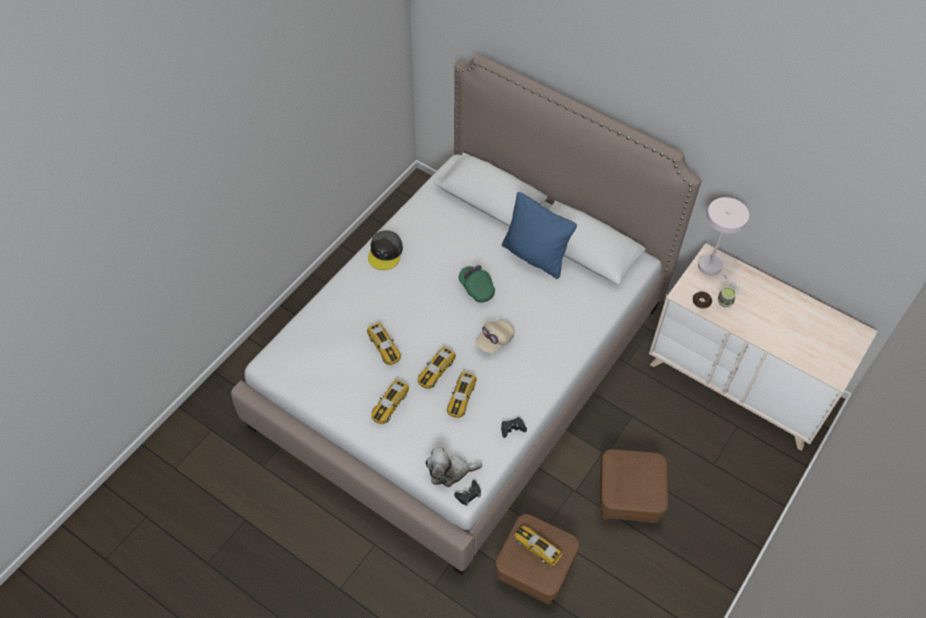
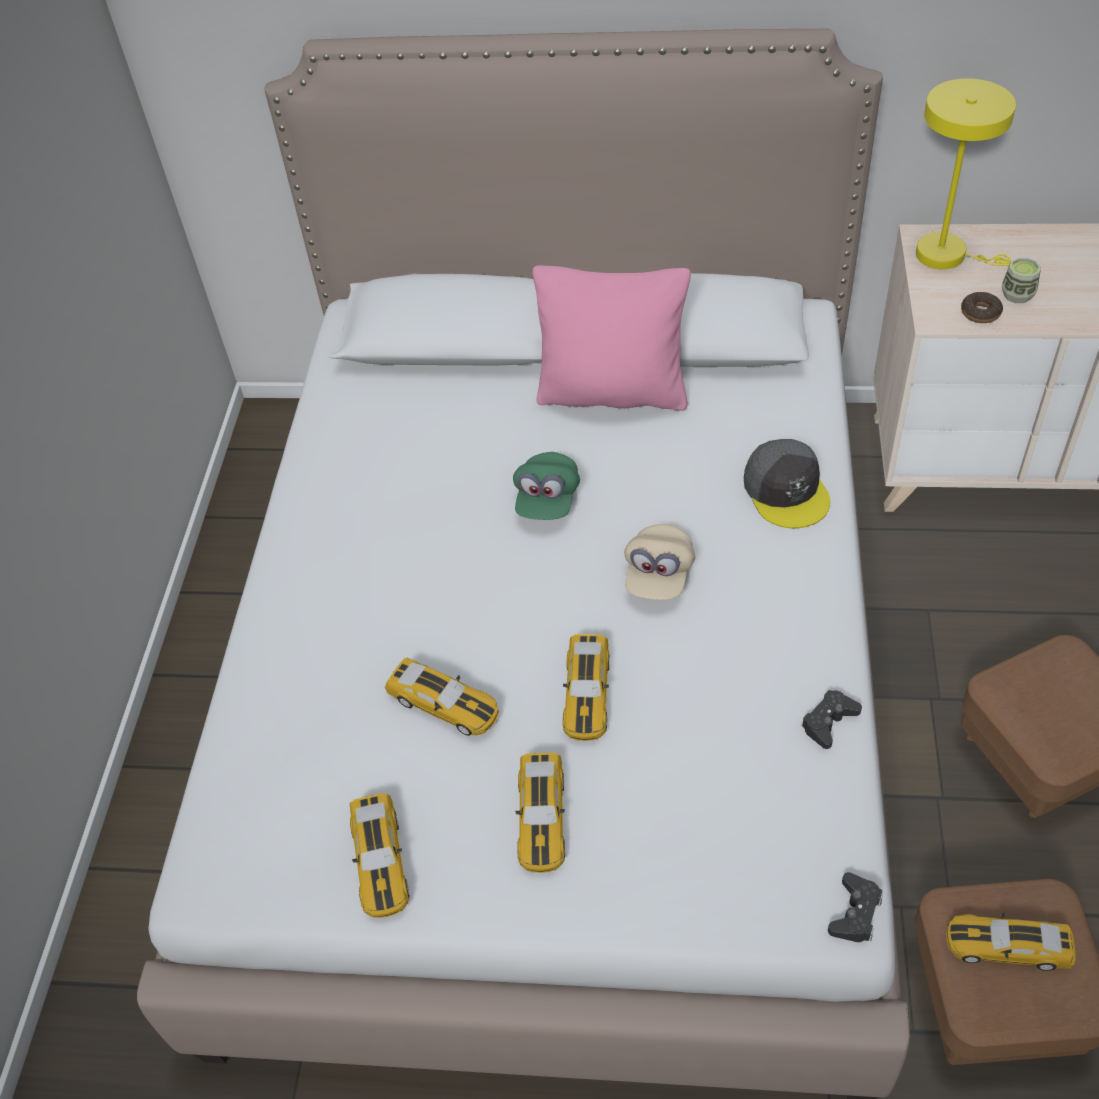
camera: 25 degrees left, 5 degrees down
grey cap [368,230,403,270] -> grey cap moved to [744,439,830,528]
plush toy [425,447,482,487] -> none
toy car [447,372,477,418] -> toy car moved to [350,793,410,918]
green cap [459,265,495,303] -> green cap turned 105 degrees counterclockwise [513,452,580,520]
blue pillow [502,192,577,279] -> pink pillow [532,265,691,411]
white table lamp [698,197,749,294] -> yellow table lamp [916,78,1016,269]

